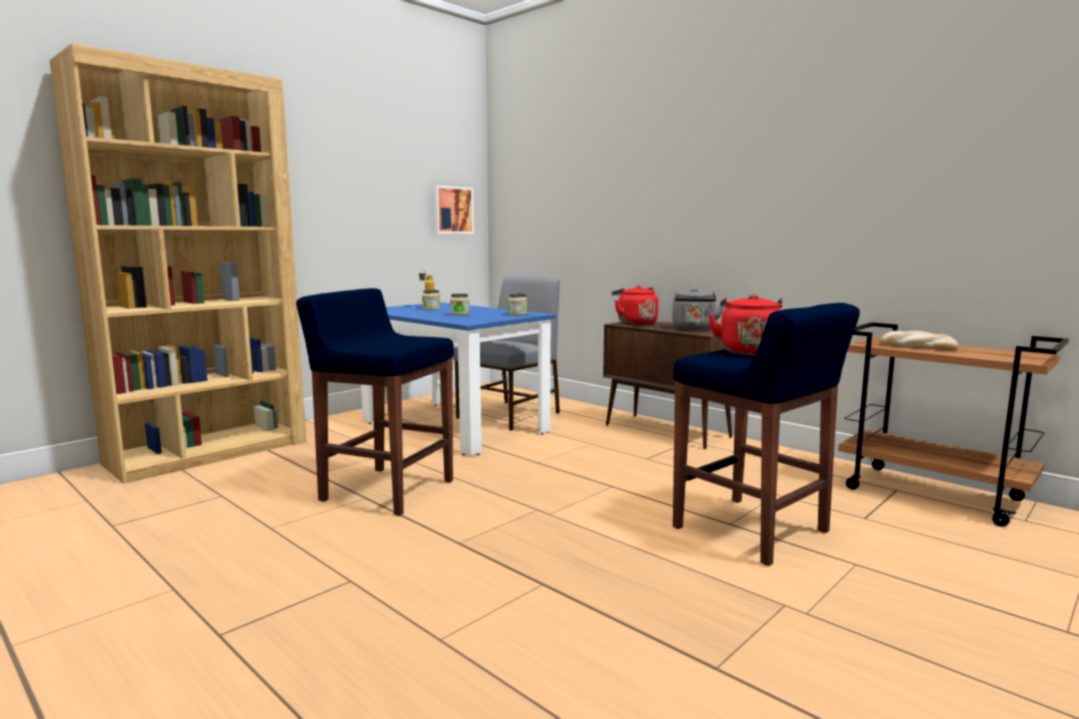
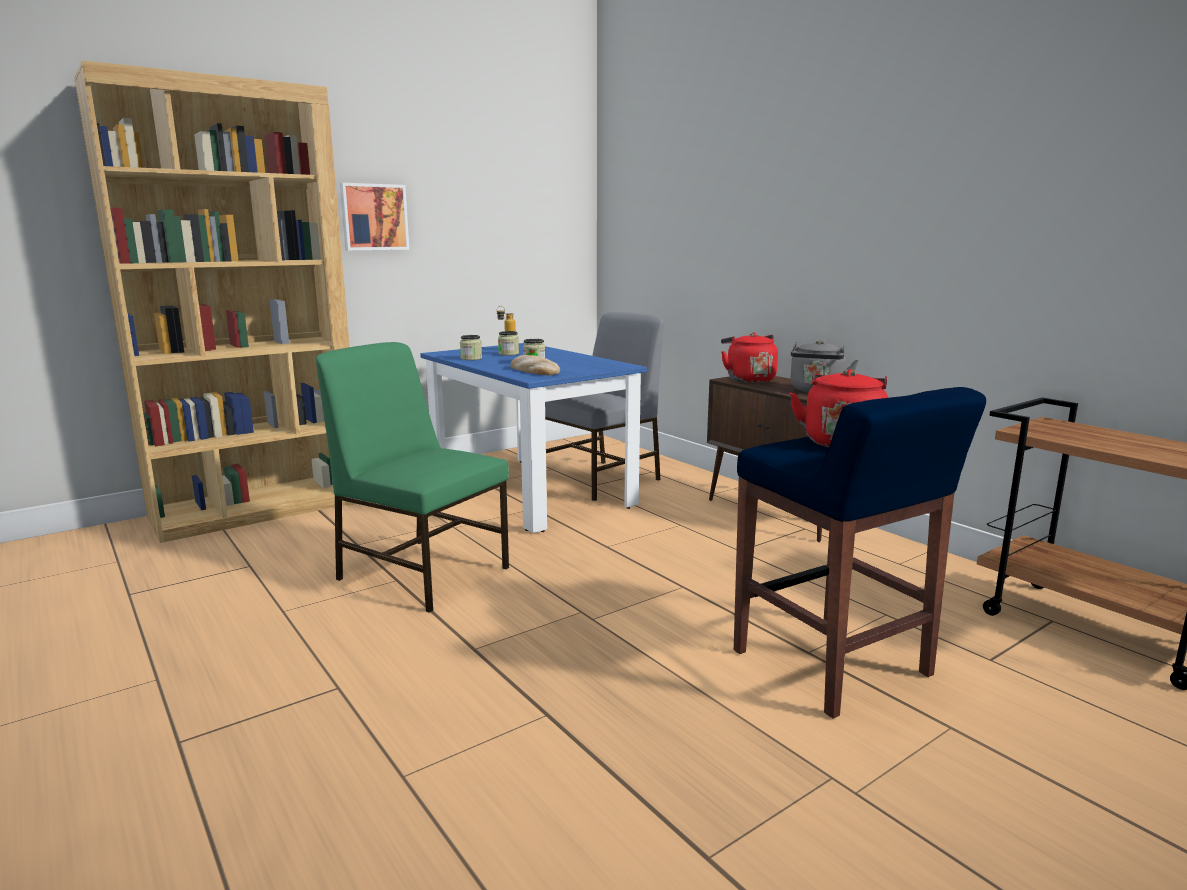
camera: 10 degrees right, 5 degrees up
blue stool [296,288,454,516] -> green chair [316,342,509,613]
picture [433,185,474,234] -> picture moved to [340,183,409,250]
jar [508,293,527,315] -> jar moved to [460,335,482,360]
bread [880,331,959,350] -> bread moved to [511,355,560,375]

